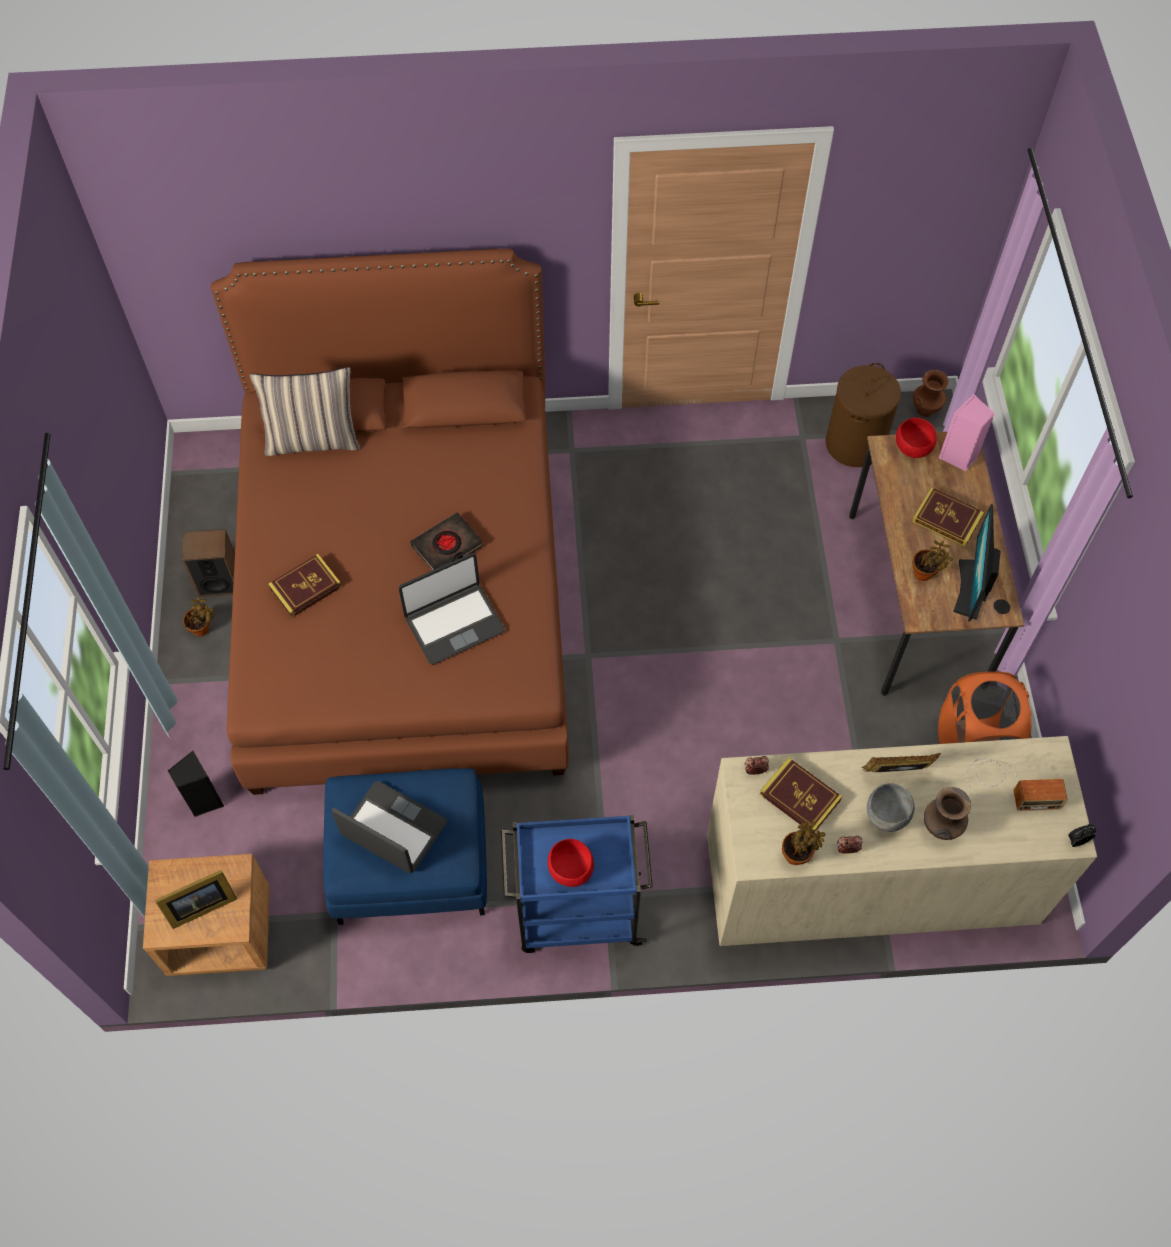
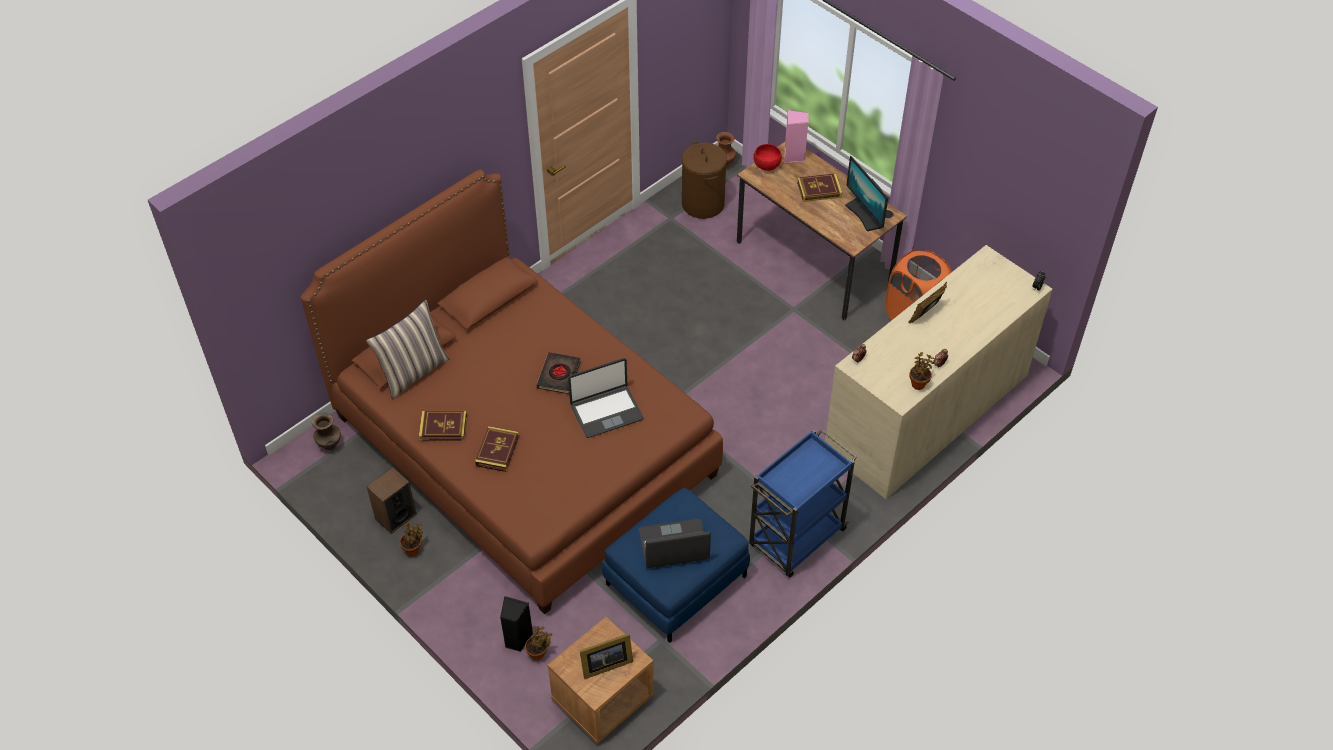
camera: 40 degrees left, 10 degrees down
picture frame [155,870,237,929] -> picture frame turned 45 degrees clockwise [580,633,633,679]
laptop [399,553,505,665] -> laptop turned 45 degrees clockwise [568,358,643,438]
red bowl [548,839,594,887] -> none
book [760,757,842,832] -> book moved to [419,411,467,441]
grey bowl [867,783,915,832] -> none
potted plant [912,541,953,581] -> potted plant moved to [525,626,552,660]
brown vase [924,787,971,840] -> brown vase moved to [312,412,341,450]
radio [967,758,1068,811] -> none

